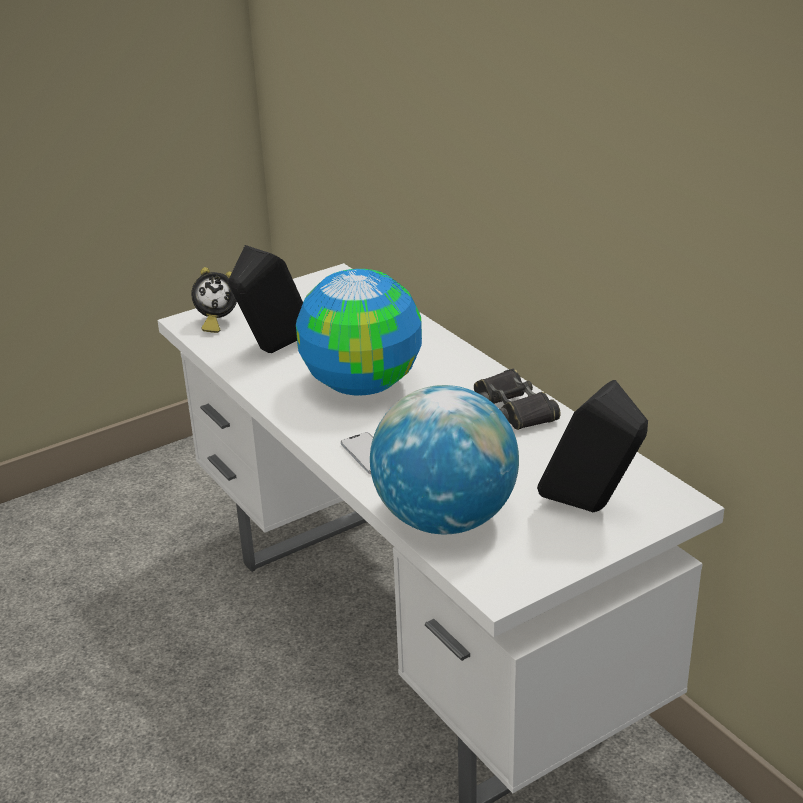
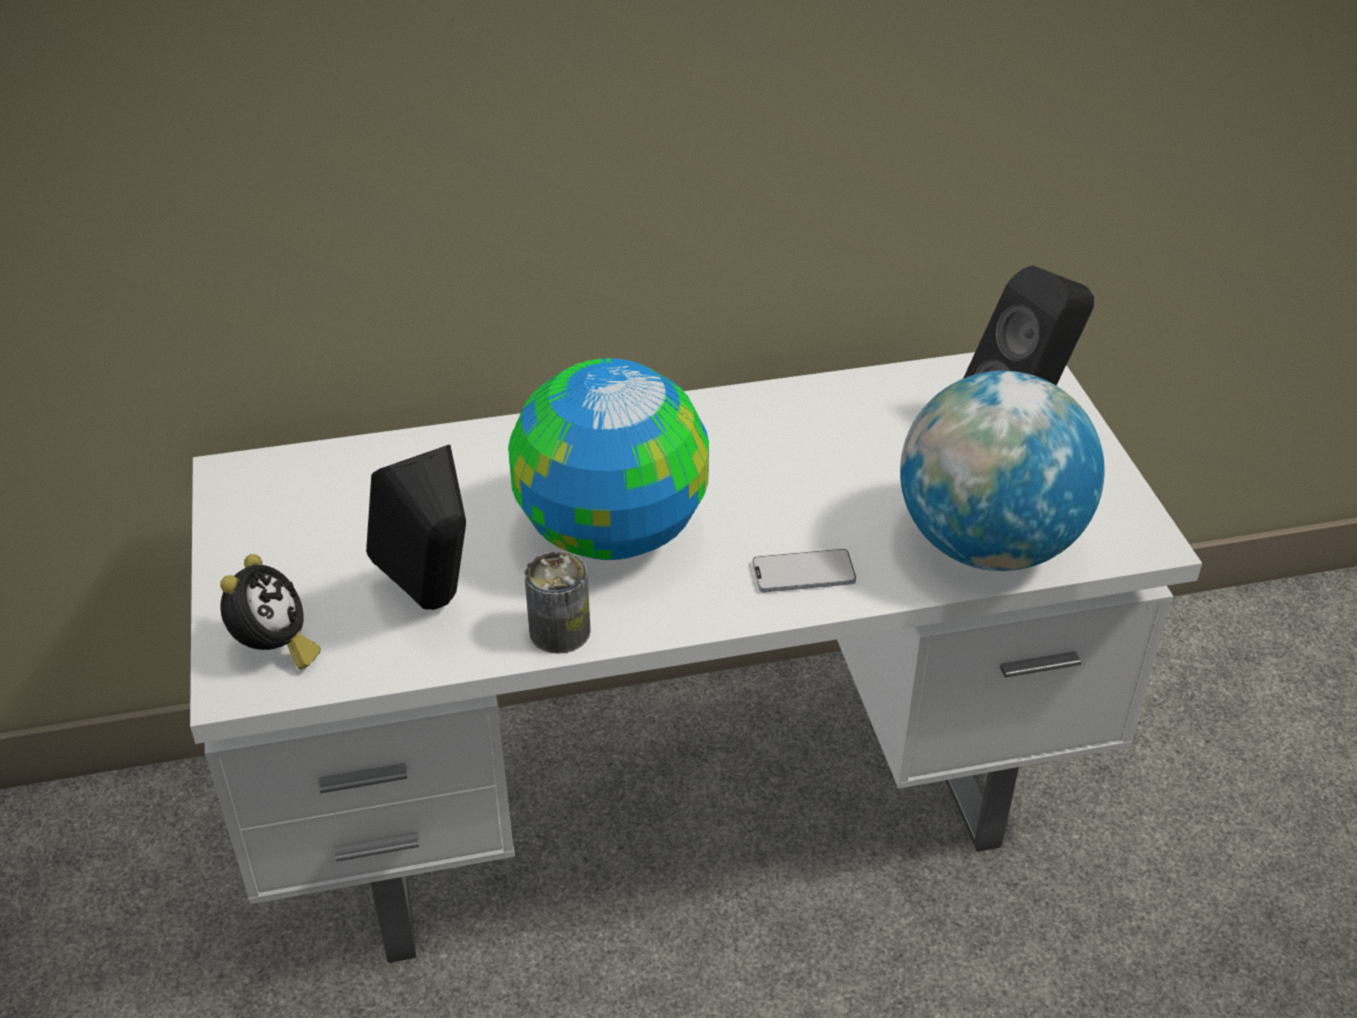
camera: 70 degrees left, 10 degrees up
black binoculars [474,369,561,430] -> none
none -> can [524,551,591,654]

